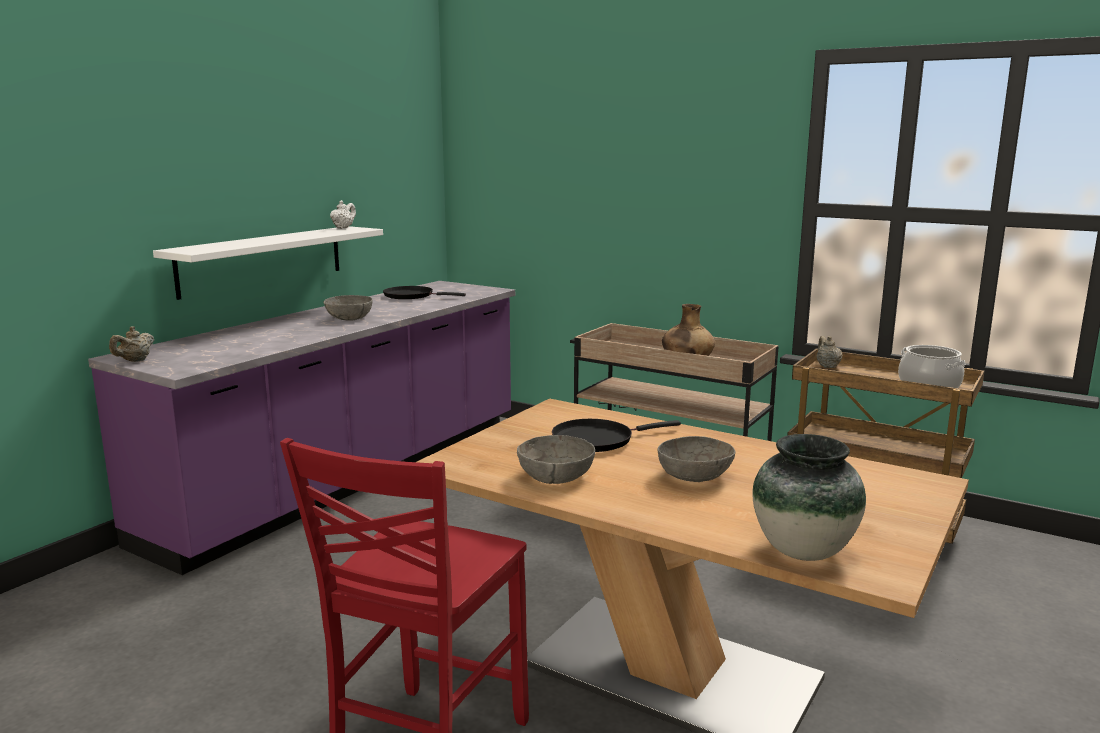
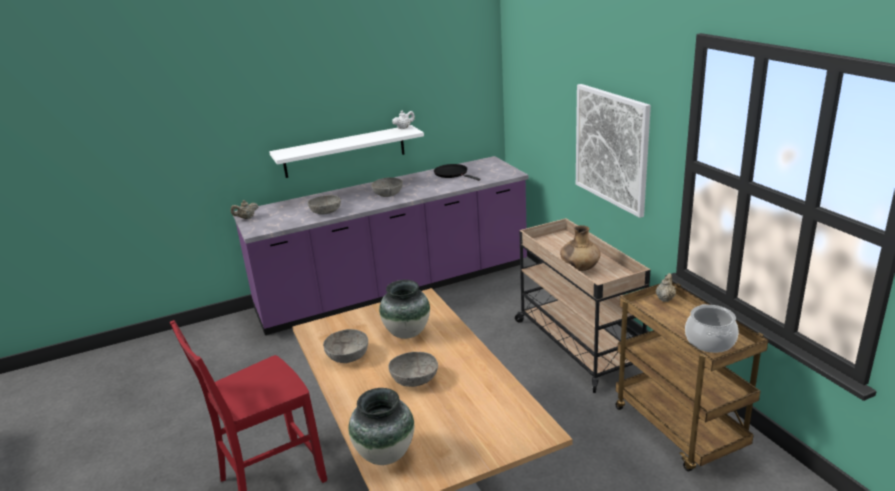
camera: 35 degrees right, 10 degrees up
black frying pan [552,419,681,452] -> vase [379,280,430,339]
none -> grey bowl [308,195,341,215]
none -> picture [576,84,651,218]

